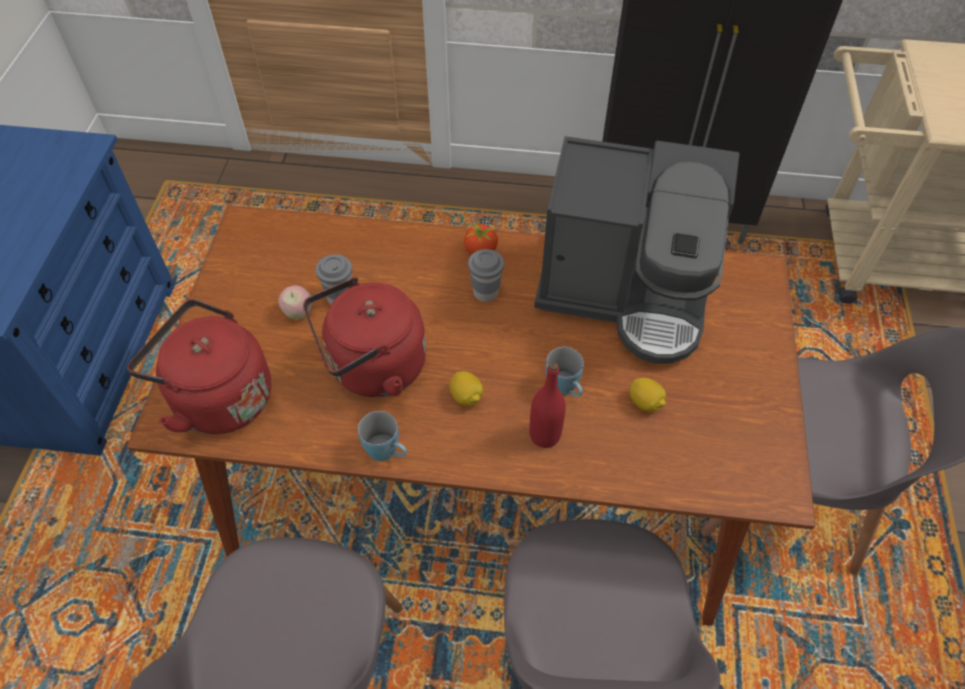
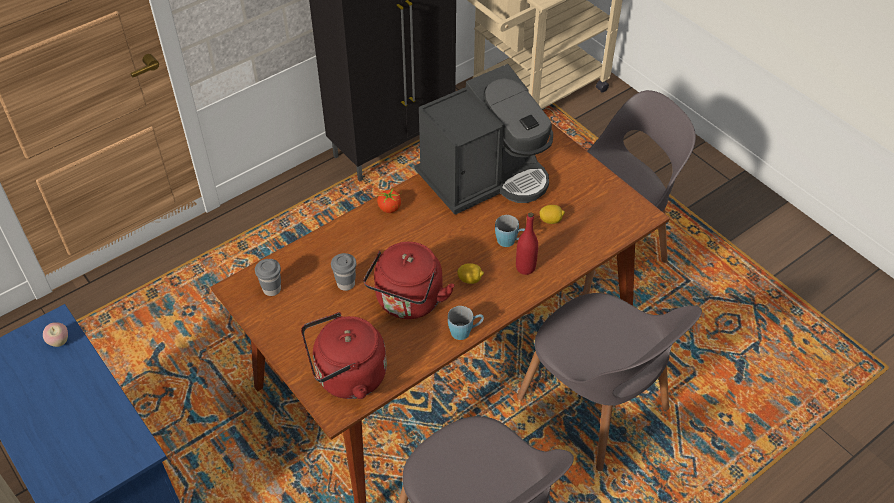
camera: 45 degrees left, 5 degrees down
apple [278,285,312,320] -> apple moved to [43,323,68,347]
grey cup [468,249,504,302] -> grey cup moved to [255,259,281,296]

